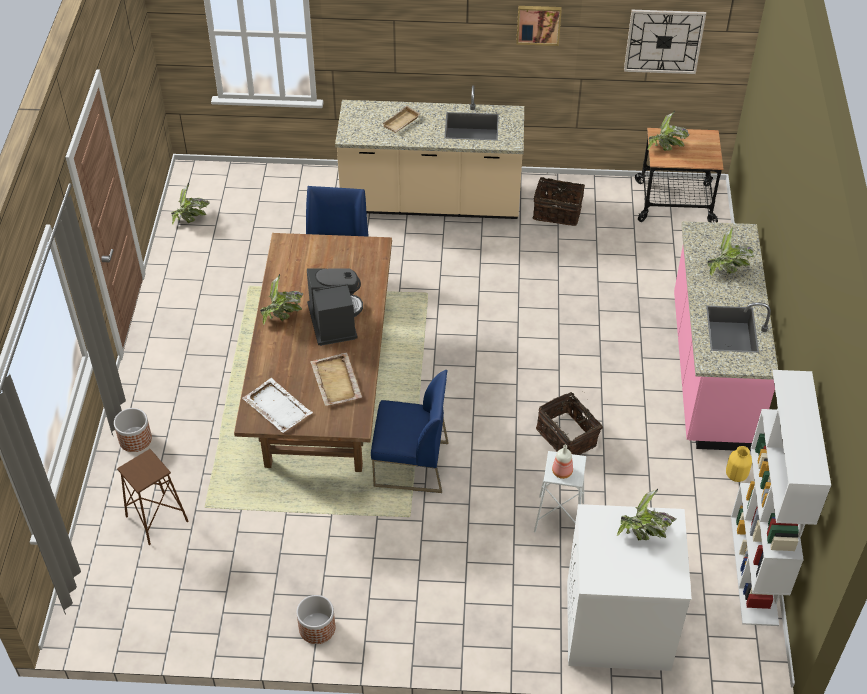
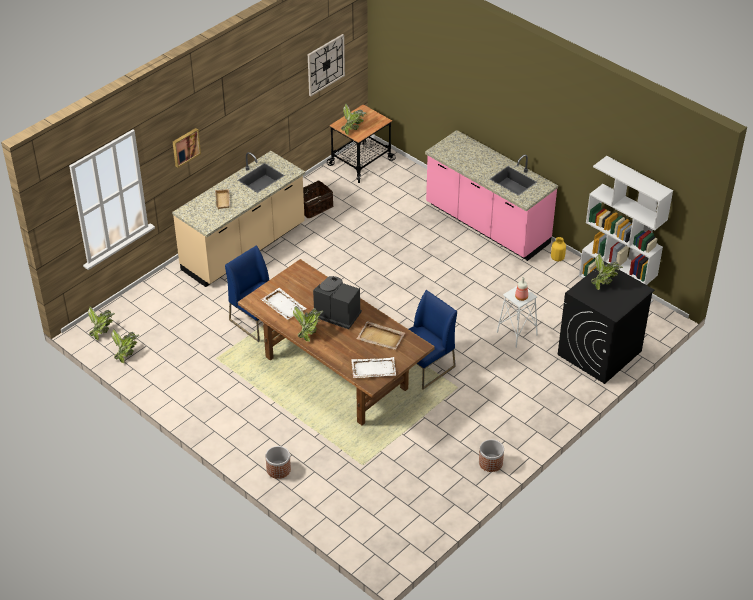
camera: 50 degrees left, 5 degrees down
brown stool [117,449,189,545] -> none
picture [516,6,562,46] -> picture moved to [173,128,201,168]
basket [536,392,603,455] -> none
white washing machine [567,504,692,671] -> black washing machine [558,261,655,384]
potted plant [708,228,754,276] -> potted plant moved to [88,306,115,340]
none -> white tray [261,288,307,320]

